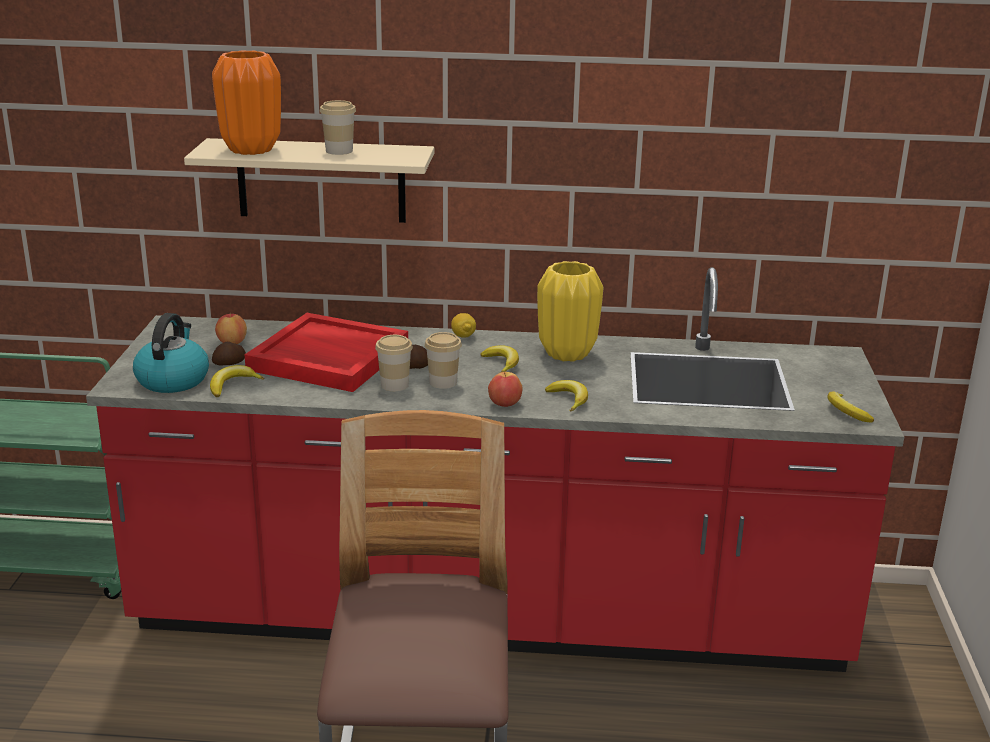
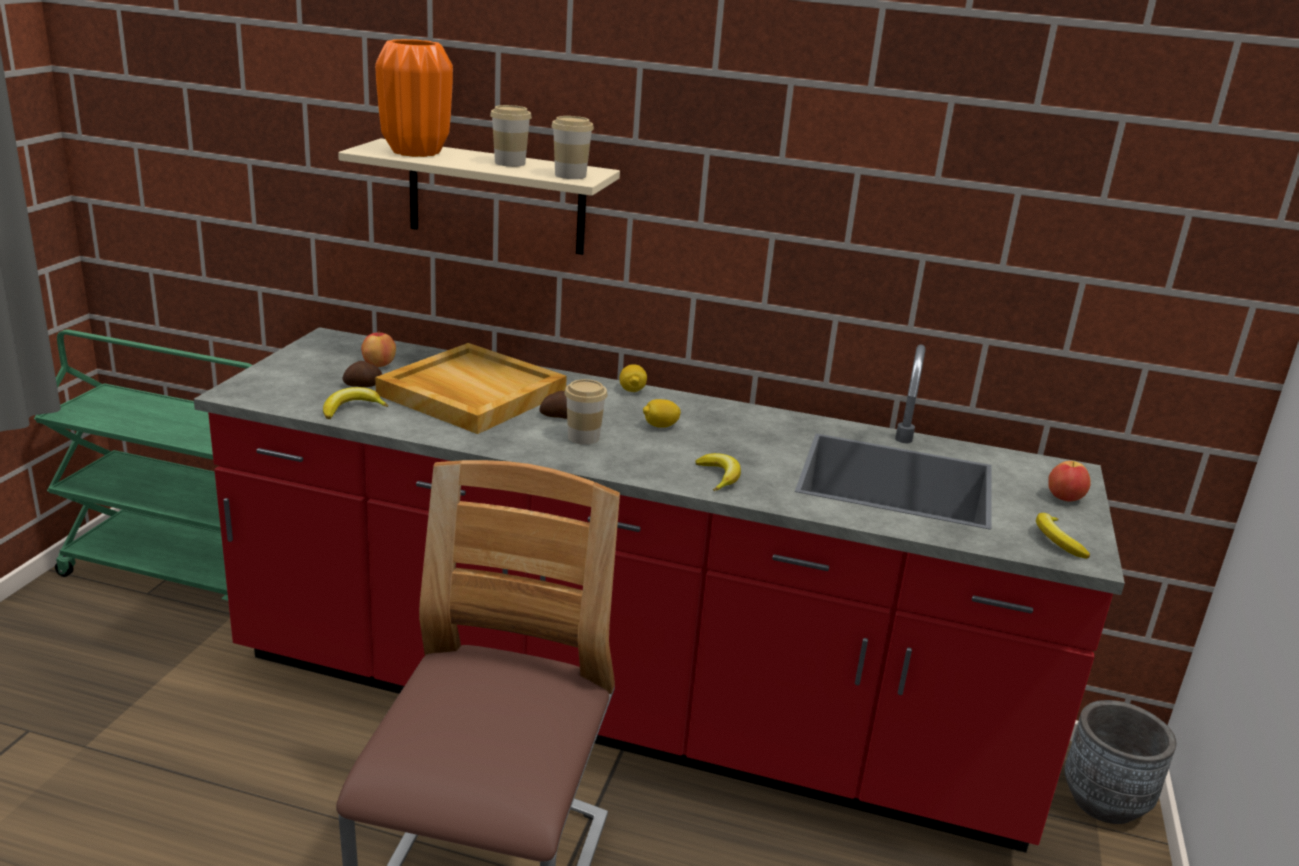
camera: 10 degrees right, 0 degrees up
kettle [133,313,209,393] -> none
red tray [245,313,408,392] -> beige tray [375,343,567,434]
cup [375,335,413,391] -> cup moved to [551,116,594,179]
banana [481,345,519,373] -> lemon [643,399,681,428]
apple [488,372,523,407] -> apple moved to [1048,461,1091,501]
yellow vase [537,261,603,362] -> none
none -> grey planter [1064,700,1176,824]

